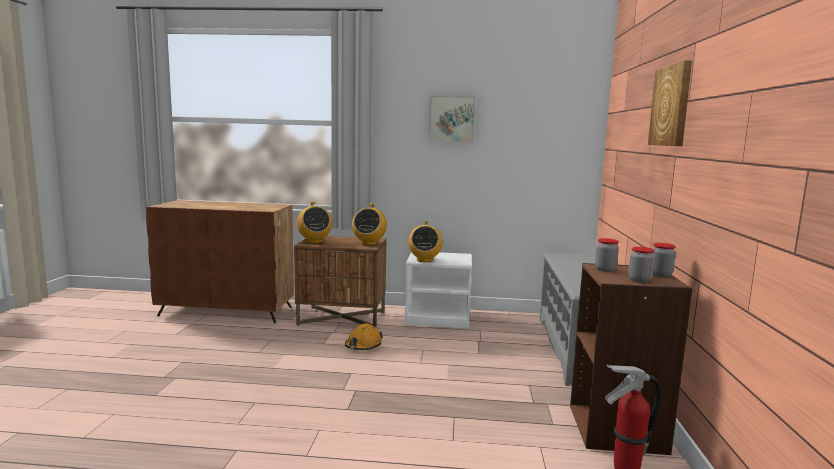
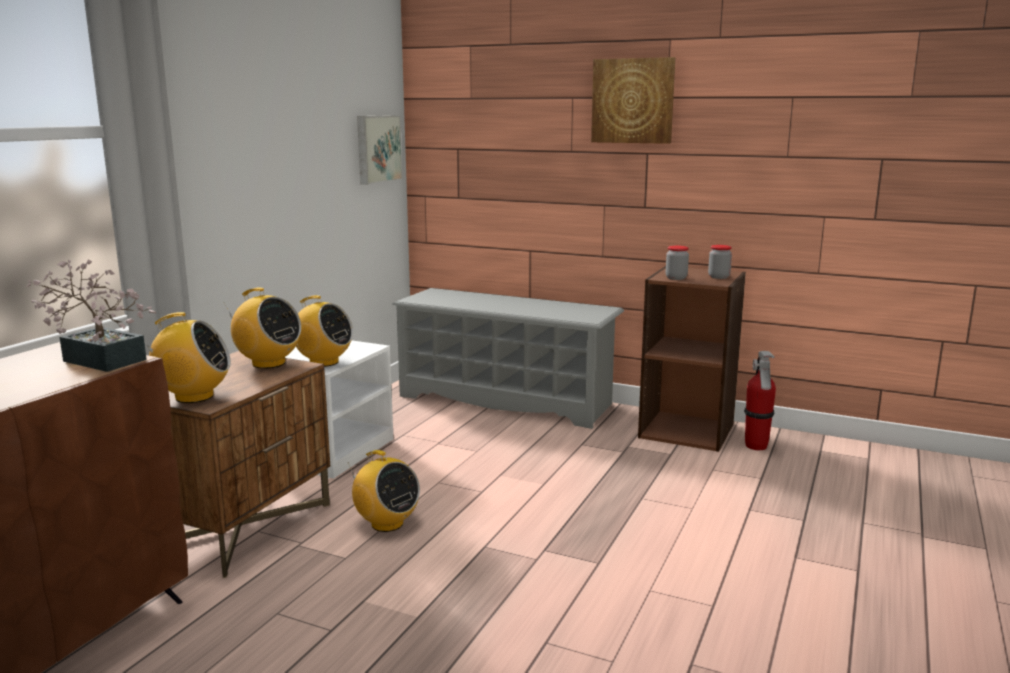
camera: 70 degrees left, 5 degrees up
orange hard hat [345,323,383,350] -> radio [348,450,420,532]
picture [429,96,476,143] -> picture moved to [357,115,403,185]
jar [653,243,676,277] -> none
none -> potted plant [26,259,156,372]

